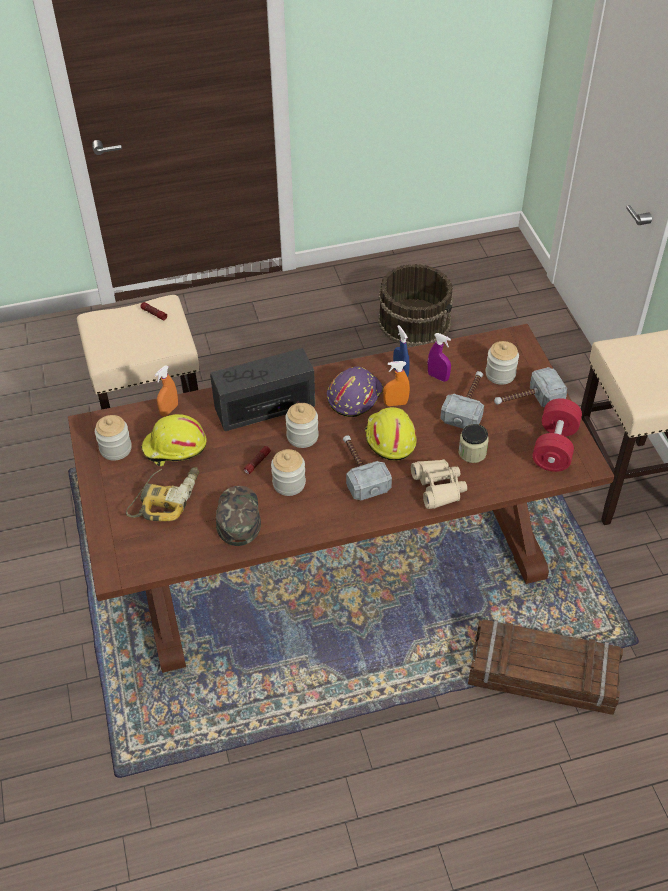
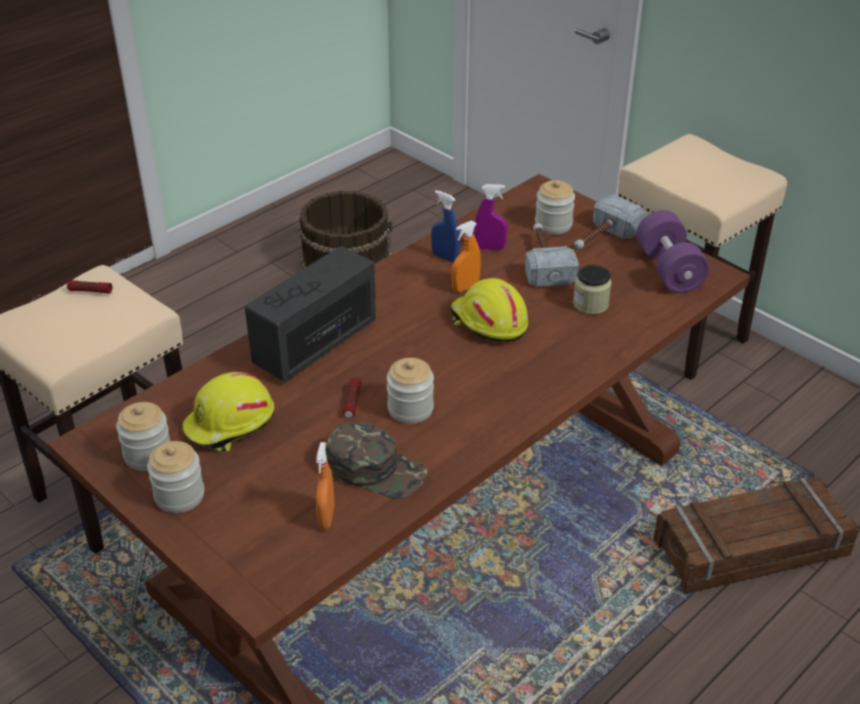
camera: 30 degrees left, 10 degrees down
power drill [126,467,199,521] -> none
orange spray bottle [155,365,178,417] -> orange spray bottle moved to [316,442,334,530]
green cap [216,486,261,546] -> green cap turned 150 degrees clockwise [326,421,427,499]
jar [285,403,319,448] -> jar moved to [147,441,204,513]
purple hard hat [327,366,383,417] -> none
hammer [343,436,392,501] -> none
beige binoculars [411,459,467,509] -> none
red dumbbell [532,398,582,472] -> purple dumbbell [636,210,710,293]

